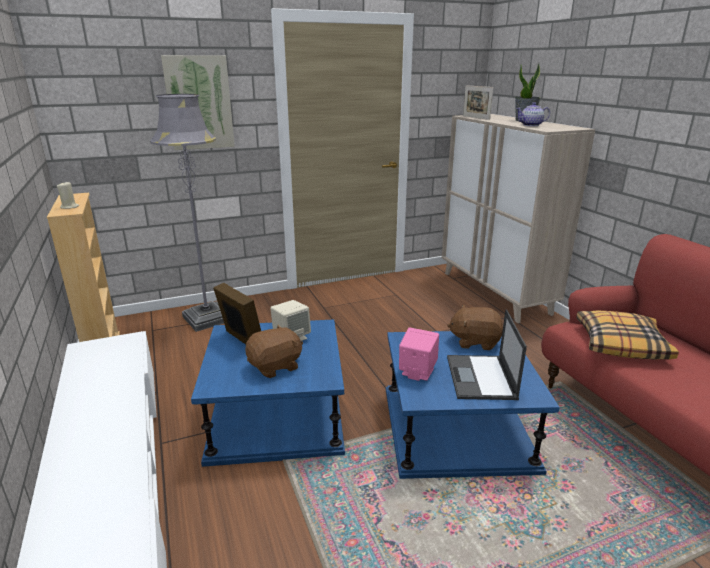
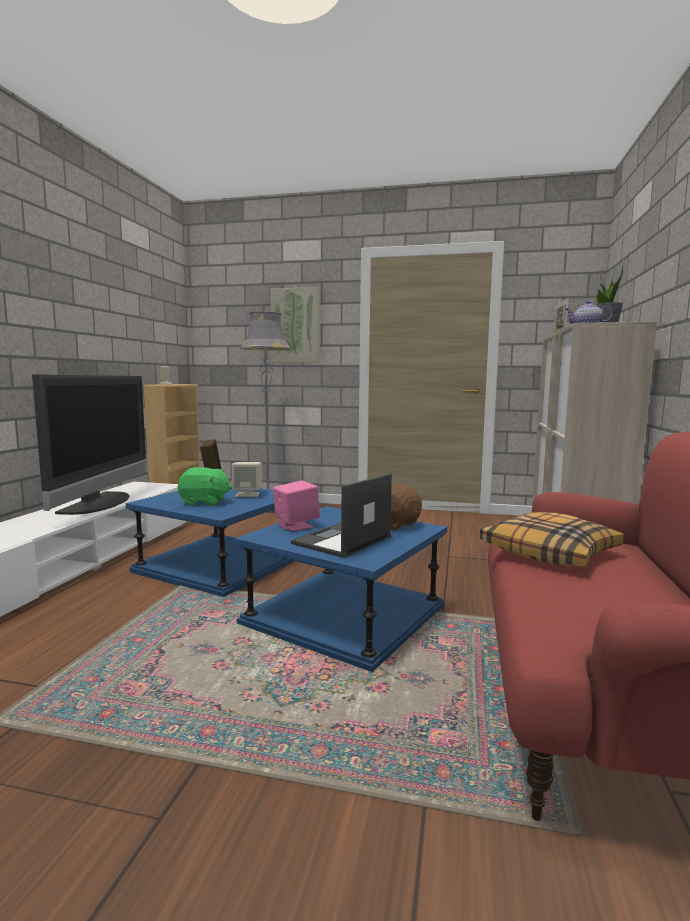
camera: 35 degrees right, 15 degrees down
brown plush toy [245,324,303,378] -> green plush toy [178,467,232,506]
none -> television [32,375,146,515]

